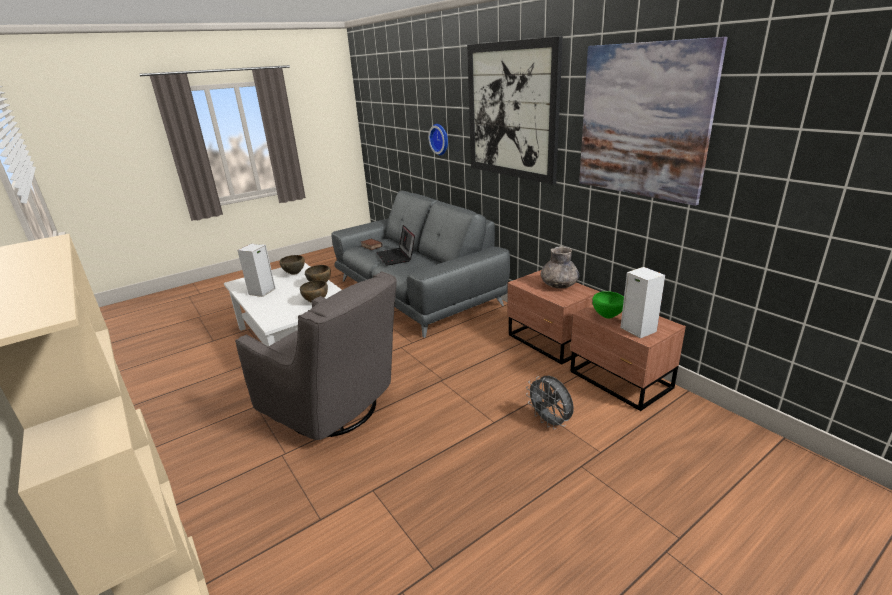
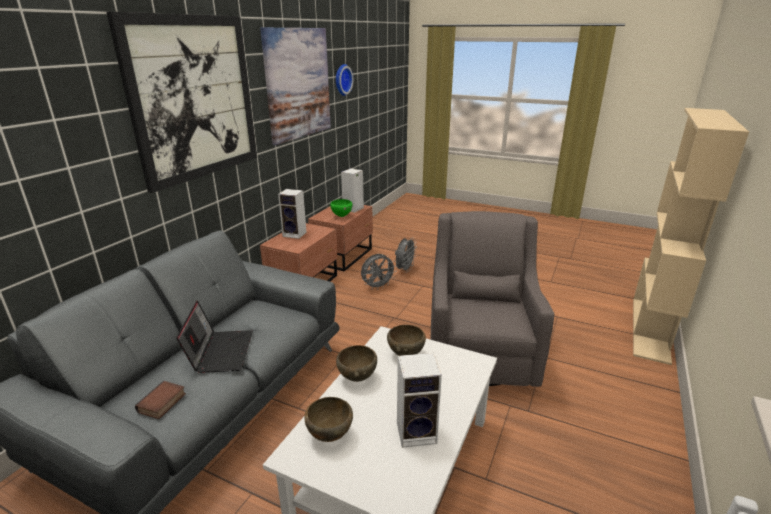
camera: 120 degrees left, 0 degrees up
laptop [376,225,415,266] -> laptop turned 45 degrees counterclockwise [176,300,253,373]
wall clock [428,124,448,155] -> wall clock moved to [336,64,353,96]
grey vase [541,246,580,288] -> speaker [278,189,307,239]
none -> grey fan [361,254,396,290]

